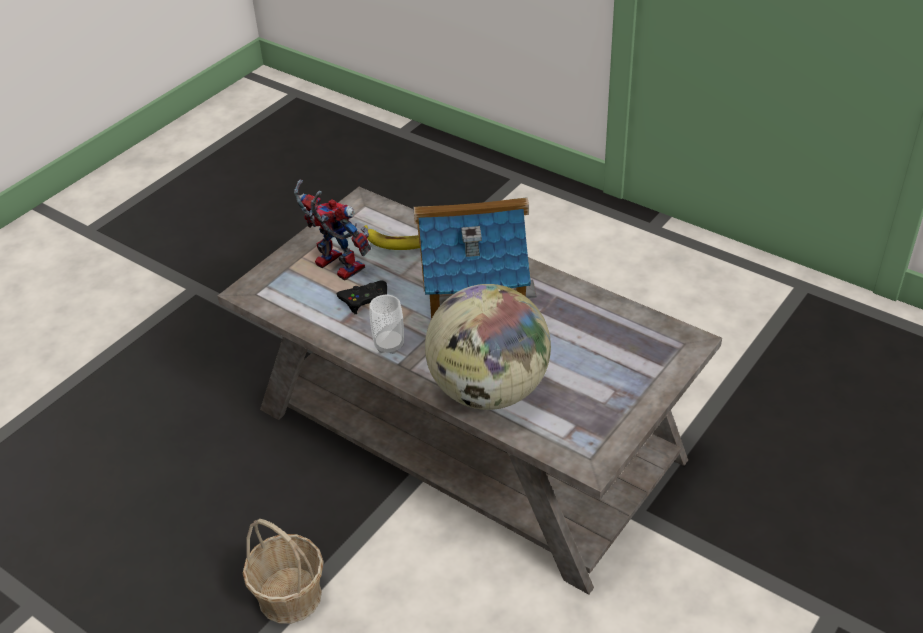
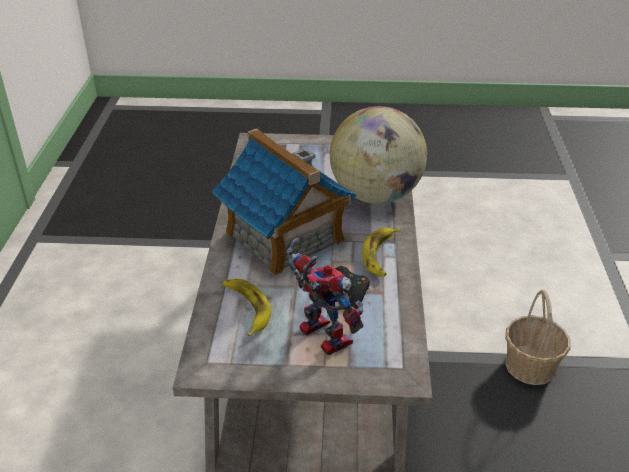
camera: 125 degrees left, 5 degrees down
toy robot [294,180,371,280] -> toy robot turned 135 degrees clockwise [287,238,363,355]
cup [369,295,404,354] -> banana [362,227,401,276]

